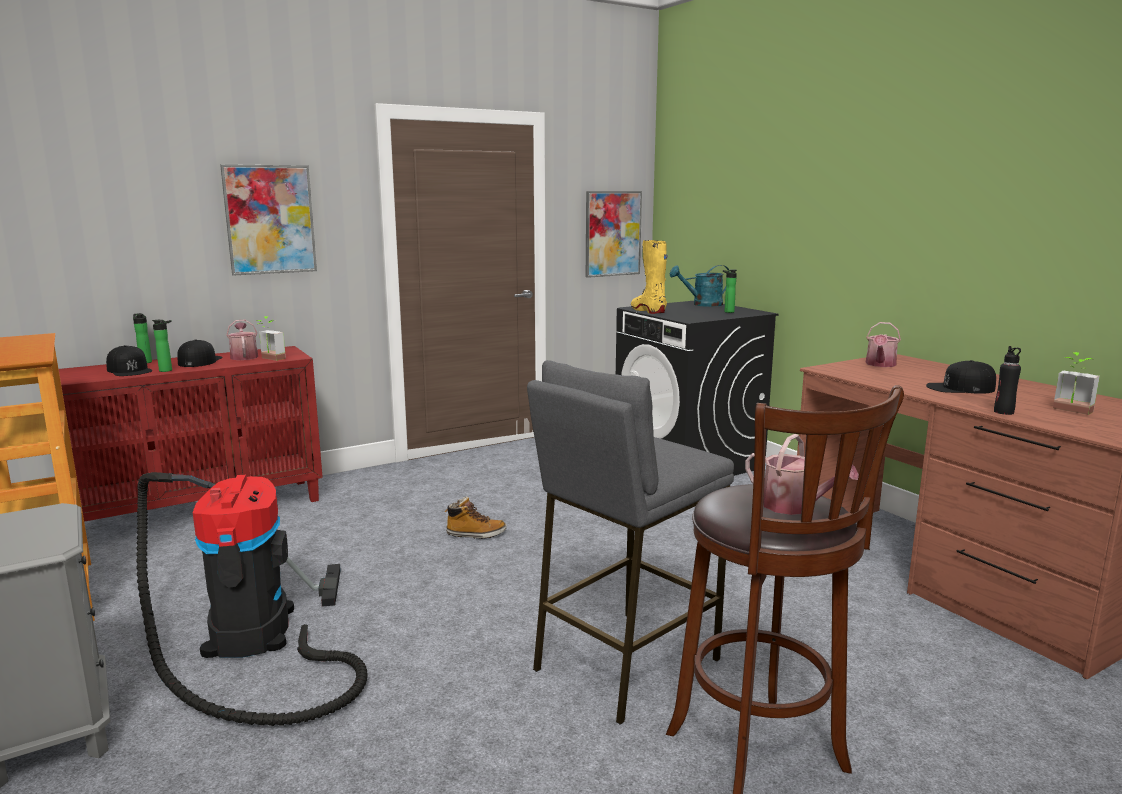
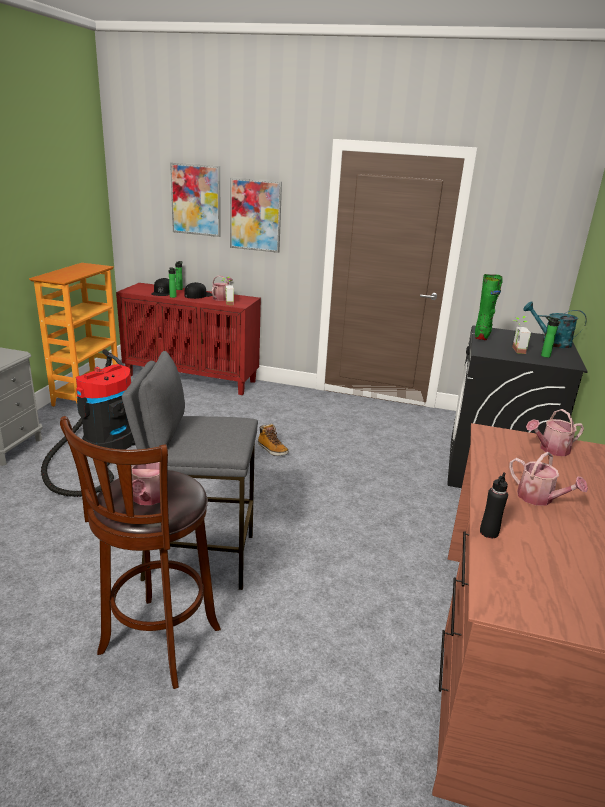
camera: 45 degrees right, 10 degrees up
picture [586,191,642,278] -> picture moved to [170,163,221,237]
yellow boot [631,240,668,314] -> green boot [475,274,503,340]
black cap [926,360,996,394] -> watering can [509,452,588,506]
potted plant [1053,352,1100,415] -> potted plant moved to [512,316,531,354]

